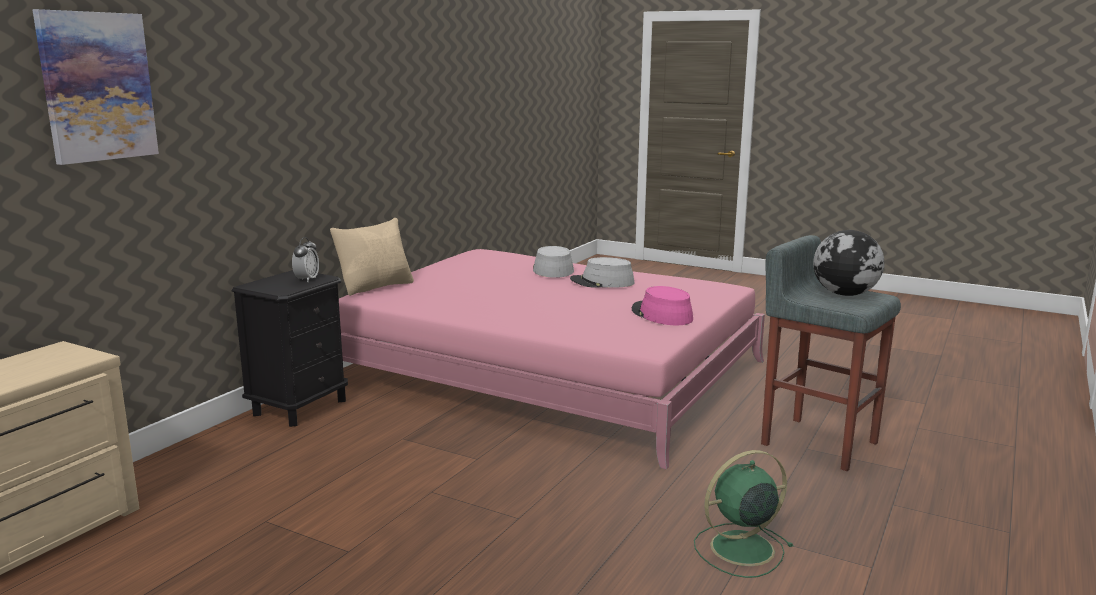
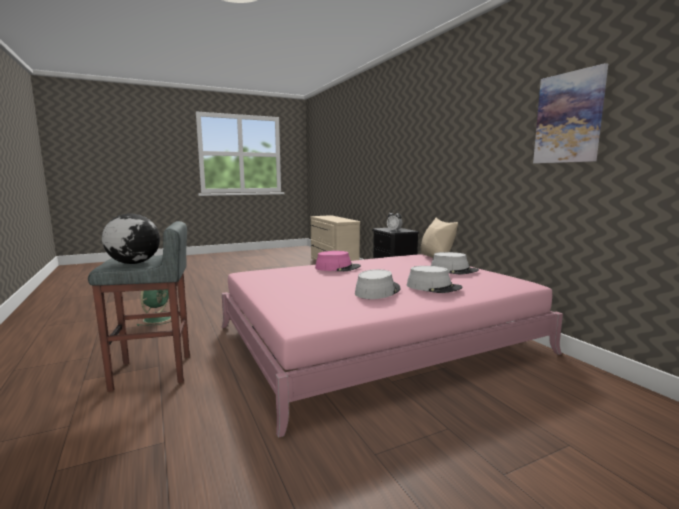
camera: 125 degrees right, 5 degrees down
picture [32,9,159,165] -> picture moved to [533,63,608,164]
pink hat [632,286,693,326] -> pink hat moved to [315,251,361,271]
none -> grey hat [431,252,479,274]

